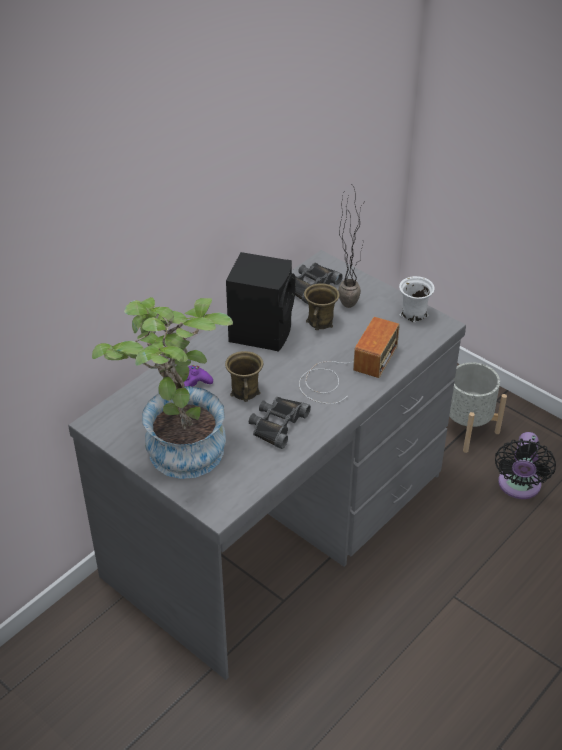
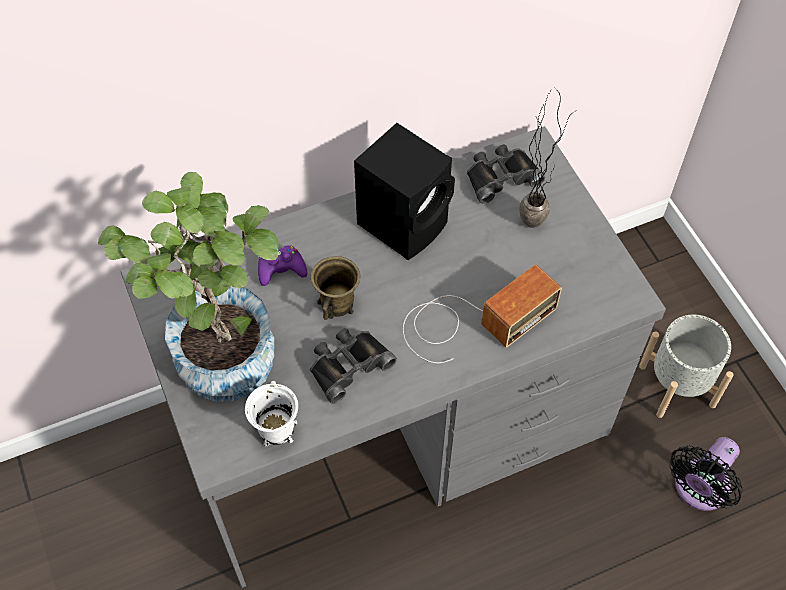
camera: 25 degrees right, 15 degrees up
brown mug [304,283,340,330] -> none
white mug [399,276,435,323] -> white mug moved to [245,381,298,446]

